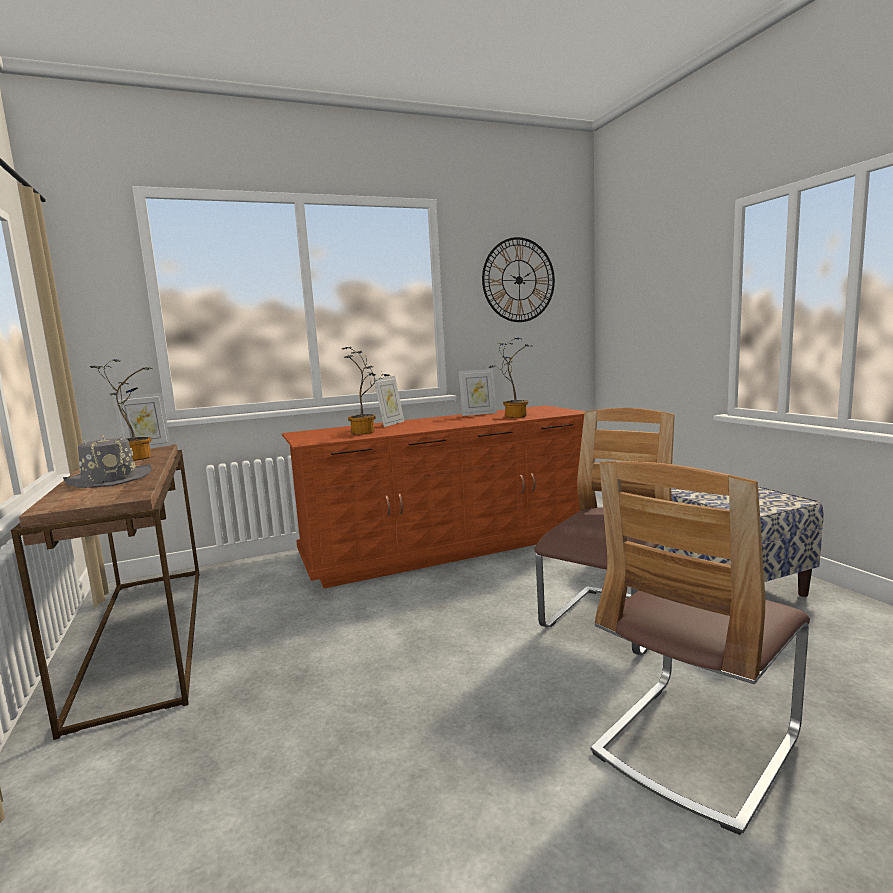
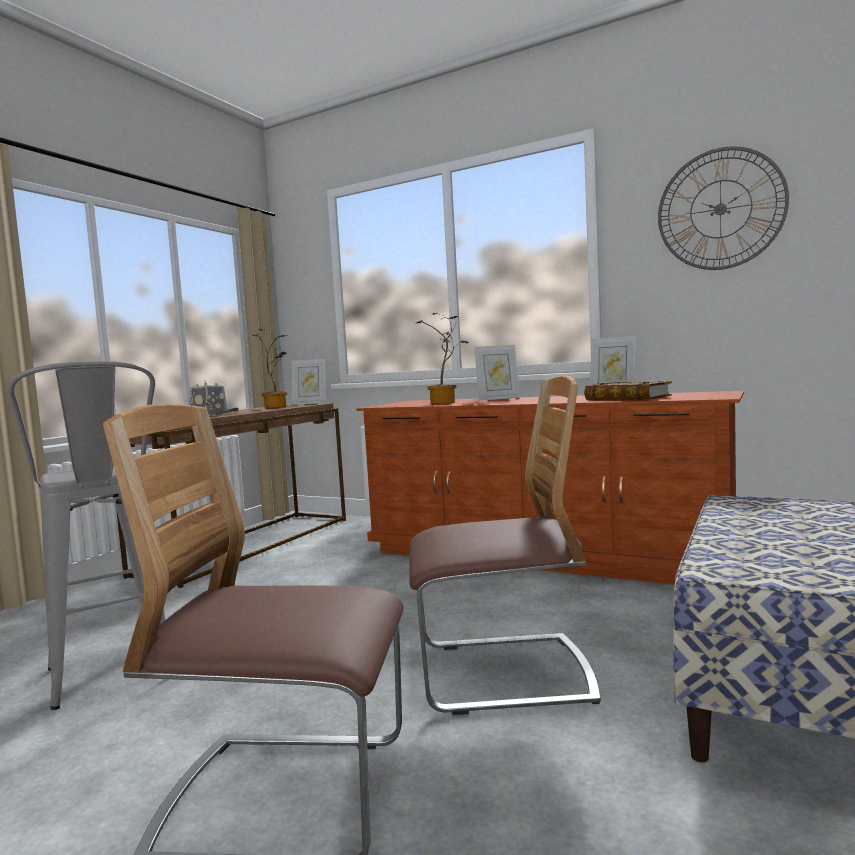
camera: 50 degrees right, 5 degrees down
potted plant [489,338,532,418] -> book [584,381,672,400]
none -> grey stool [8,361,166,710]

